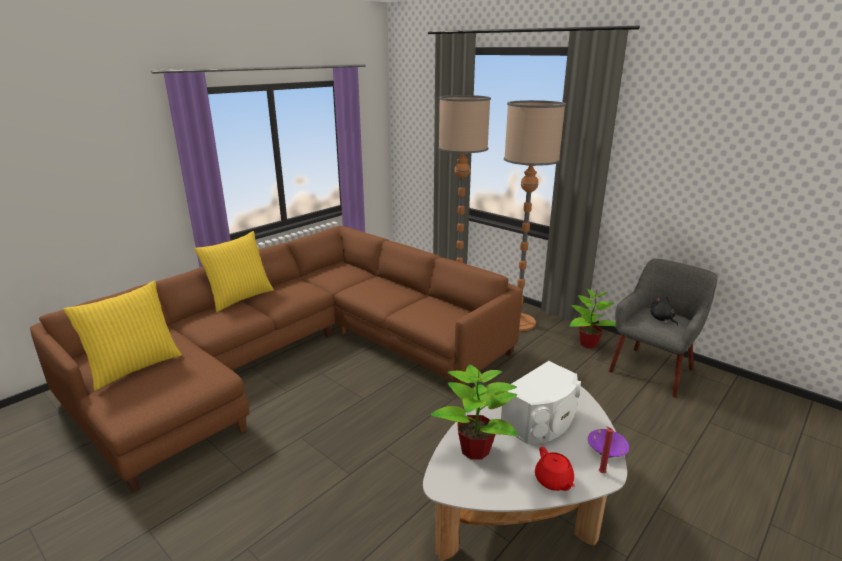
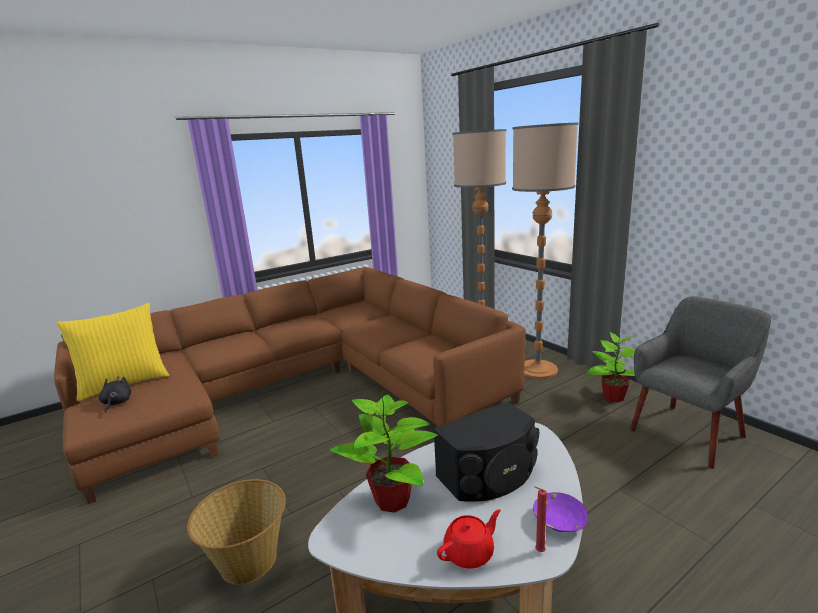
camera: 15 degrees right, 5 degrees down
yellow pillow [194,231,274,312] -> none
white speaker [501,361,581,444] -> black speaker [433,401,539,501]
red teapot [535,447,575,491] -> red teapot turned 120 degrees counterclockwise [437,509,501,569]
black plush toy [650,297,678,326] -> black plush toy moved to [99,376,131,413]
none -> basket [187,479,286,585]

